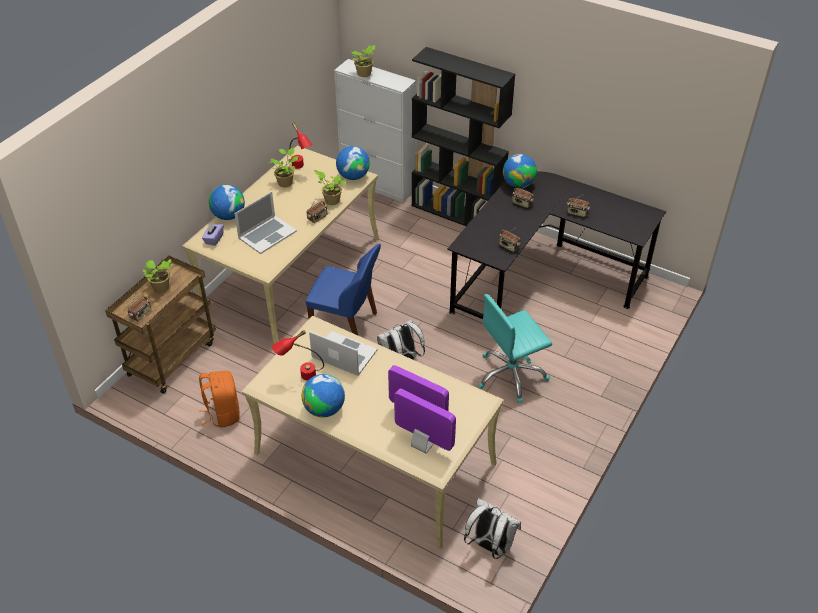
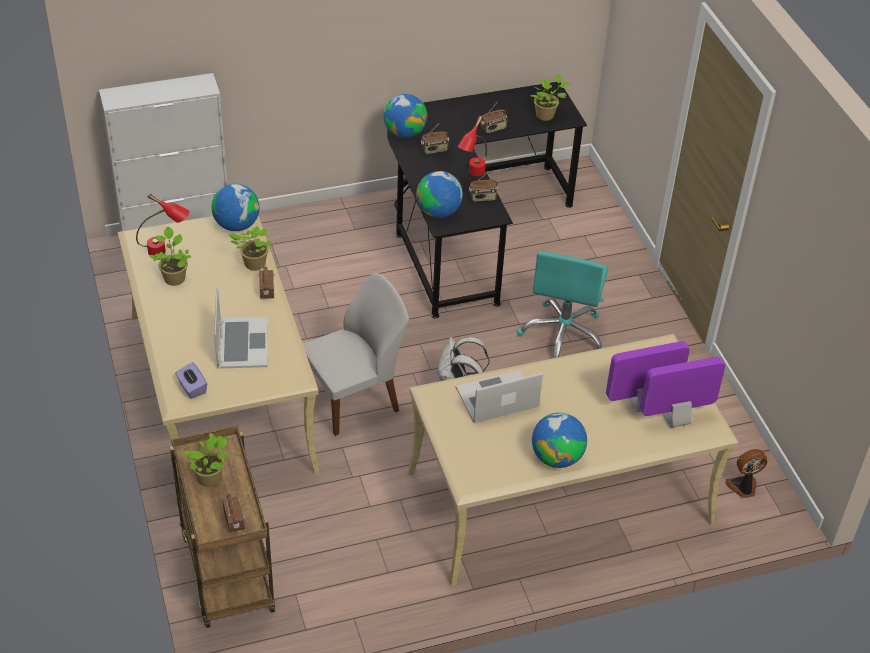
camera: 50 degrees left, 0 degrees up
orange backpack [199,371,240,427] -> none
globe [209,185,245,220] -> globe moved to [416,171,463,218]
red table lamp [272,330,324,381] -> red table lamp moved to [457,116,487,176]
blue chair [305,244,381,336] -> white chair [303,273,409,436]
potted plant [352,45,375,77] -> potted plant moved to [530,74,571,121]
black bookcase [412,47,515,226] -> none
white backpack [464,498,521,559] -> fan [725,449,767,498]

